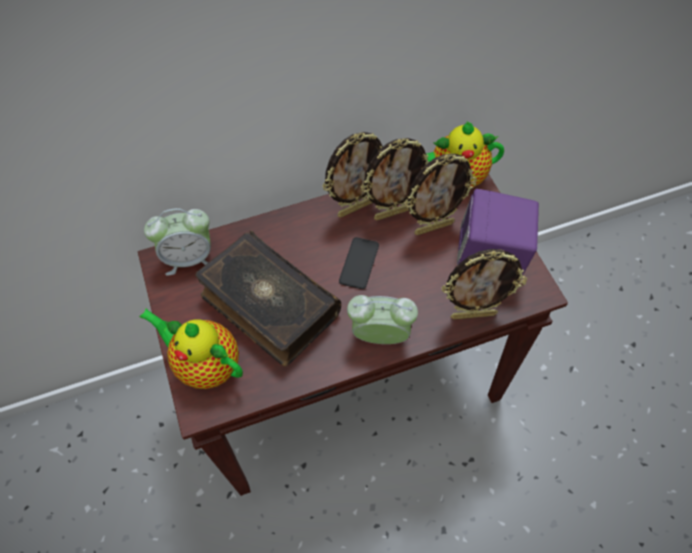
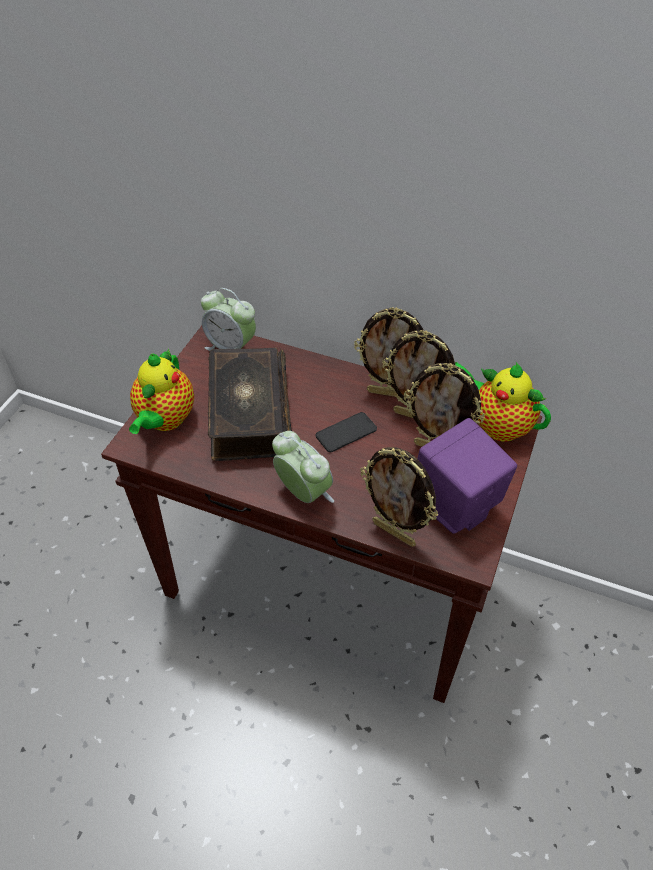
camera: 40 degrees right, 10 degrees down
teapot [139,309,243,389] -> teapot turned 150 degrees counterclockwise [129,349,194,434]

